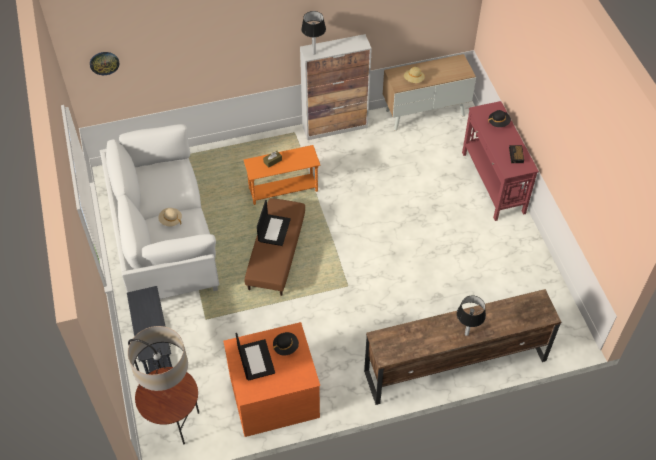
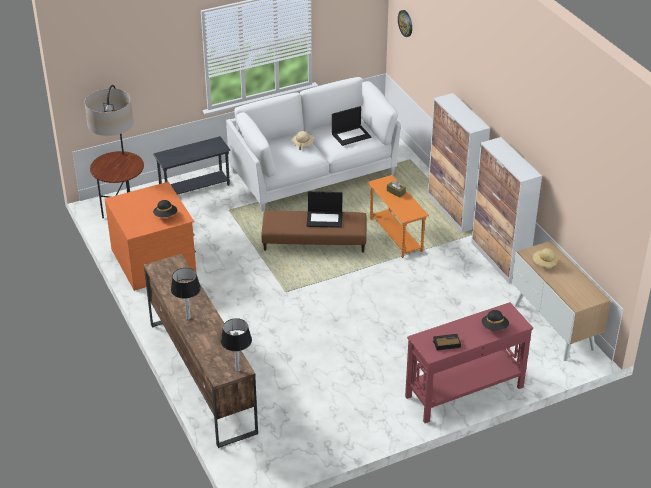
camera: 80 degrees right, 15 degrees down
laptop [236,333,275,381] -> laptop moved to [332,106,372,146]
table lamp [301,11,326,55] -> table lamp moved to [221,318,252,372]
none -> cabinet [428,93,490,232]

